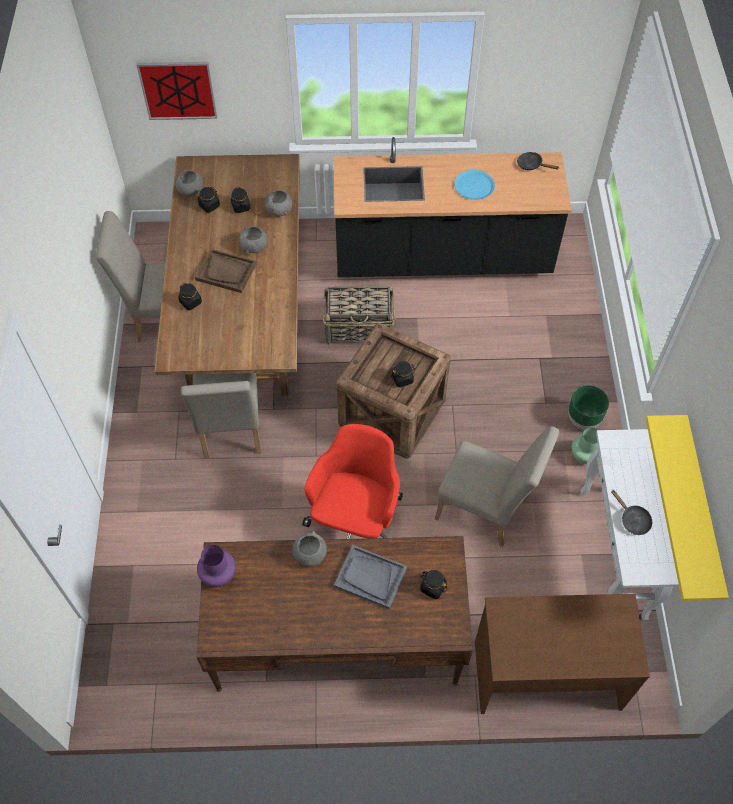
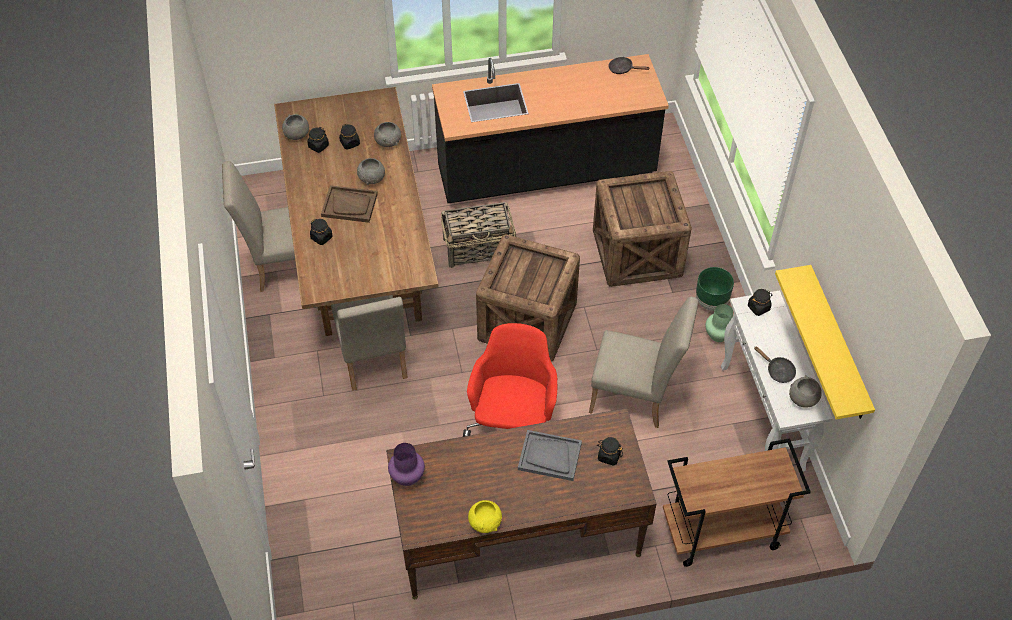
camera: 10 degrees left, 5 degrees down
picture [137,62,217,120] -> none
grey bowl [292,531,327,567] -> grey bowl moved to [789,375,822,408]
black jar [391,361,415,387] -> black jar moved to [748,289,772,316]
blue plate [454,170,495,200] -> none
brown desk [475,594,650,714] -> brown cart [663,438,811,567]
none -> yellow bowl [468,500,502,533]
none -> crate [593,171,692,287]

